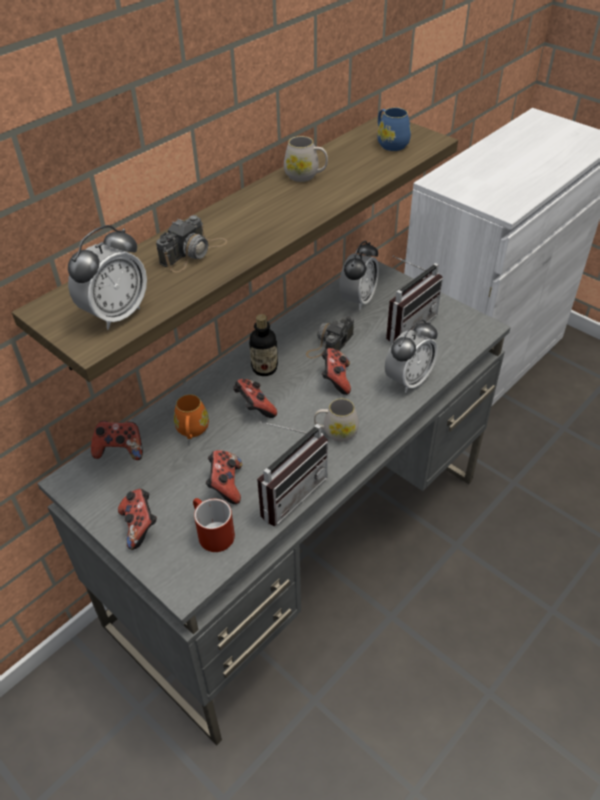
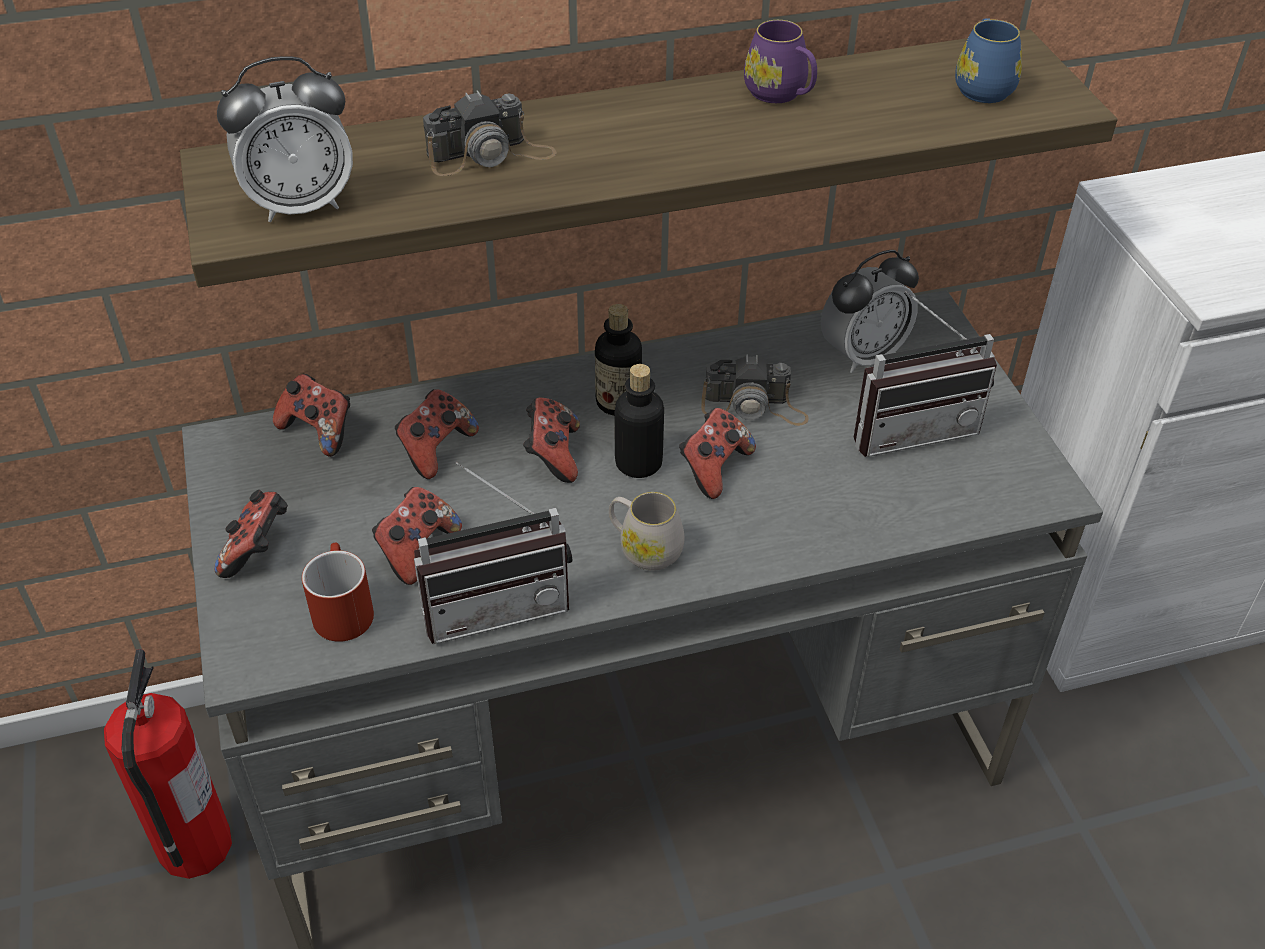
camera: 30 degrees right, 0 degrees up
orange mug [174,394,209,439] -> game controller [395,389,479,479]
white mug [284,136,328,182] -> purple mug [744,20,817,103]
camera [306,316,354,358] -> camera turned 150 degrees counterclockwise [701,355,809,426]
alarm clock [385,319,438,393] -> none
none -> fire extinguisher [104,649,232,879]
none -> bottle [615,364,664,478]

